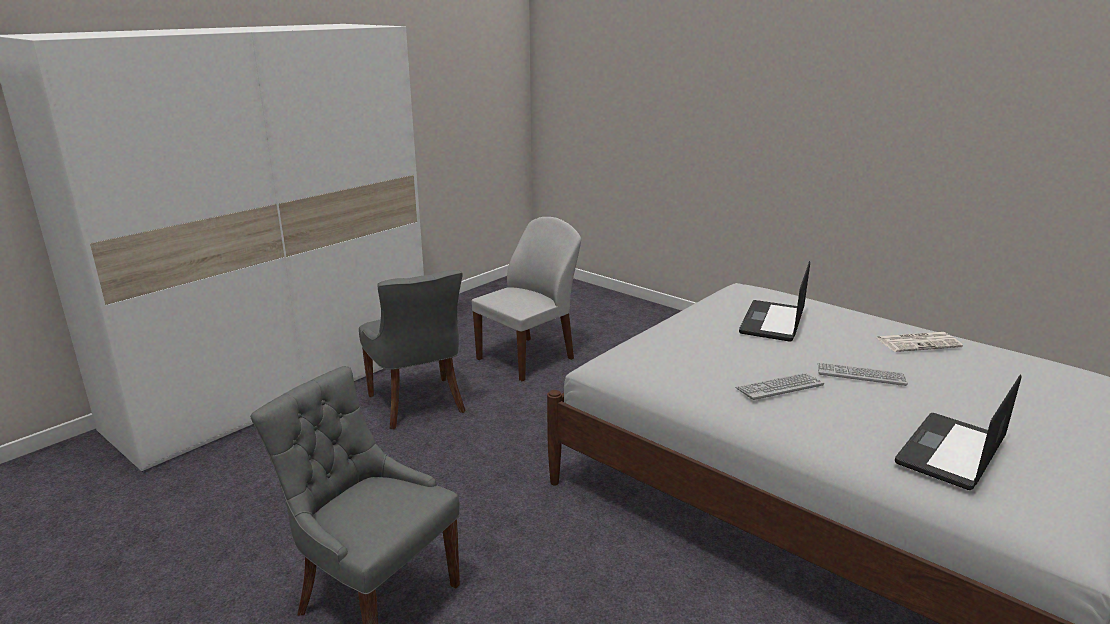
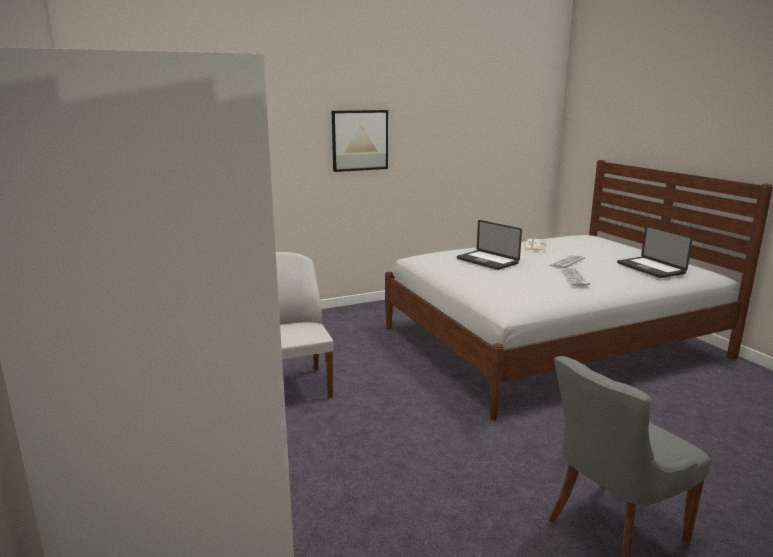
camera: 65 degrees left, 5 degrees down
grey chair [359,270,466,429] -> none
none -> picture [332,110,388,172]

